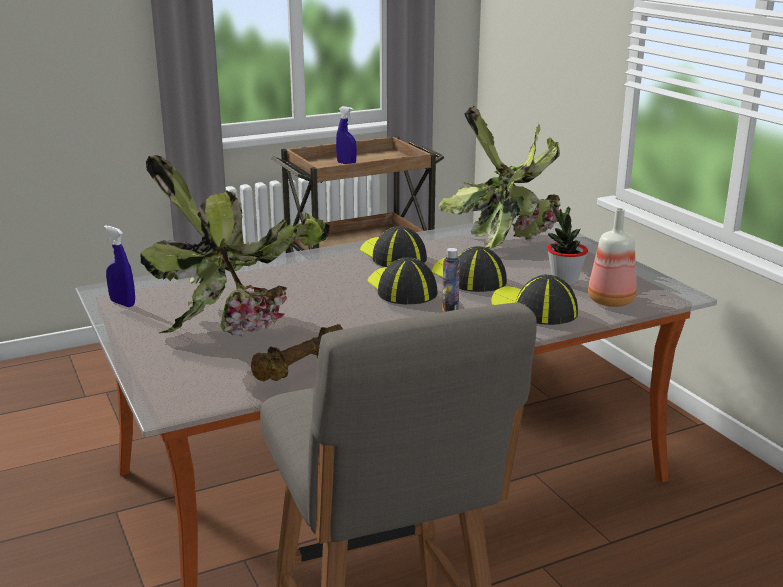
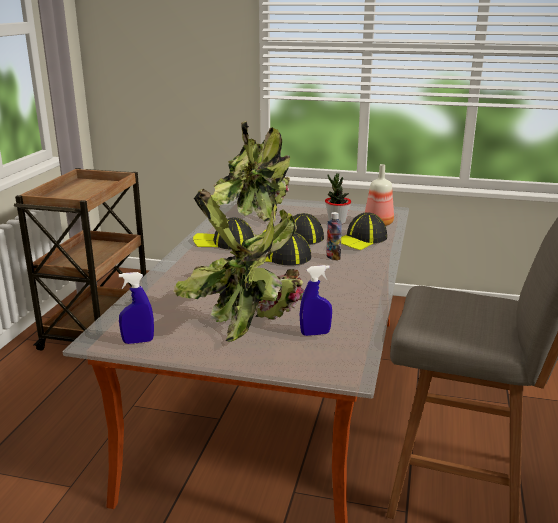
camera: 50 degrees left, 0 degrees up
brown dumbbell [251,324,343,381] -> none
blue spray bottle [336,106,357,164] -> blue spray bottle moved to [300,265,332,336]
cap [491,275,578,325] -> cap turned 45 degrees counterclockwise [341,212,387,250]

